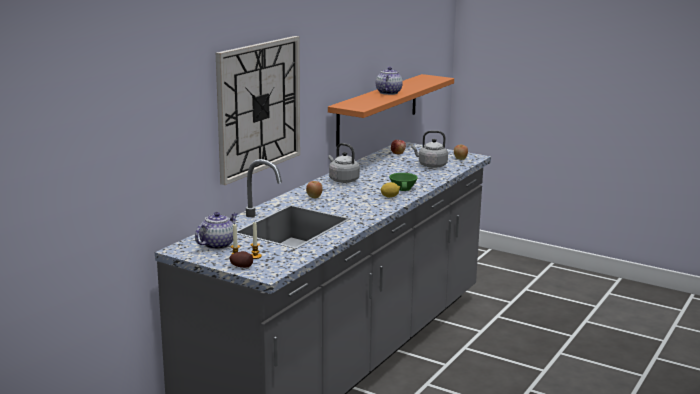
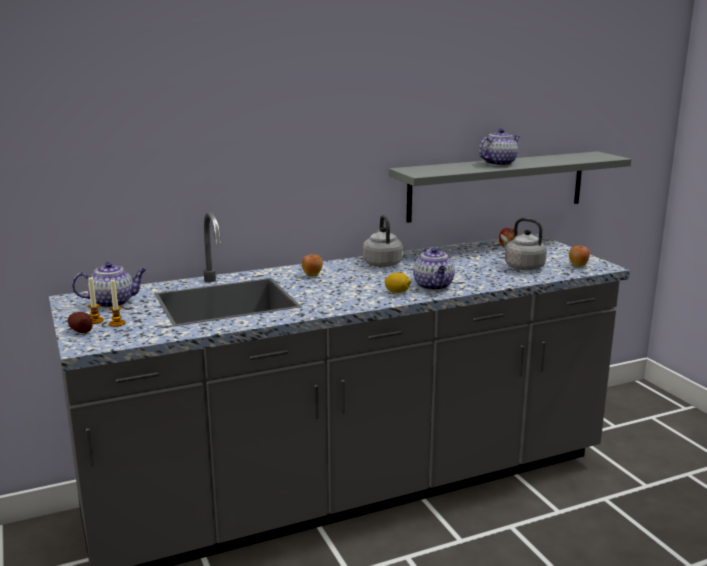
camera: 35 degrees right, 0 degrees up
wall clock [216,36,300,185] -> none
orange shelf [328,74,454,146] -> grey shelf [389,151,632,223]
green cup [389,173,418,191] -> teapot [413,247,455,290]

